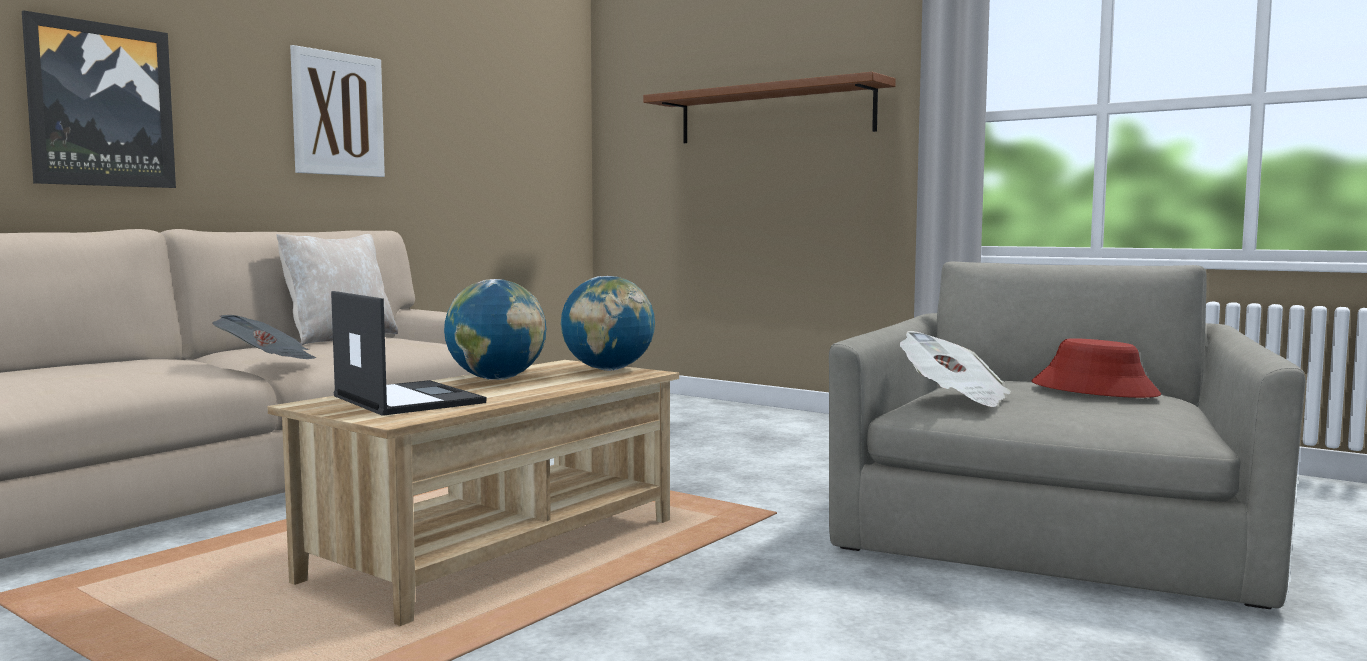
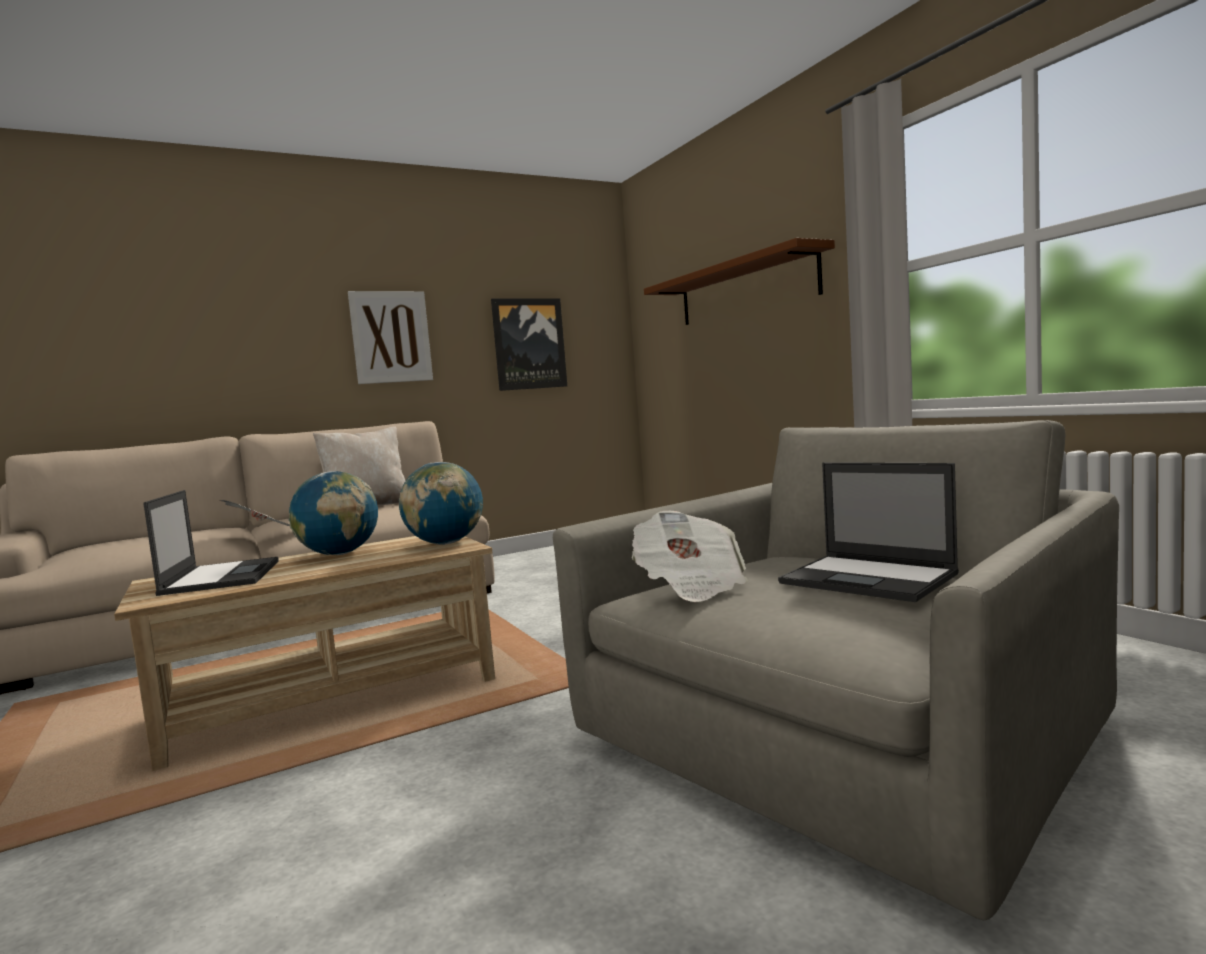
camera: 25 degrees right, 0 degrees up
picture [22,10,176,188] -> picture moved to [491,299,567,391]
red hat [1031,338,1161,398] -> laptop [778,462,959,602]

